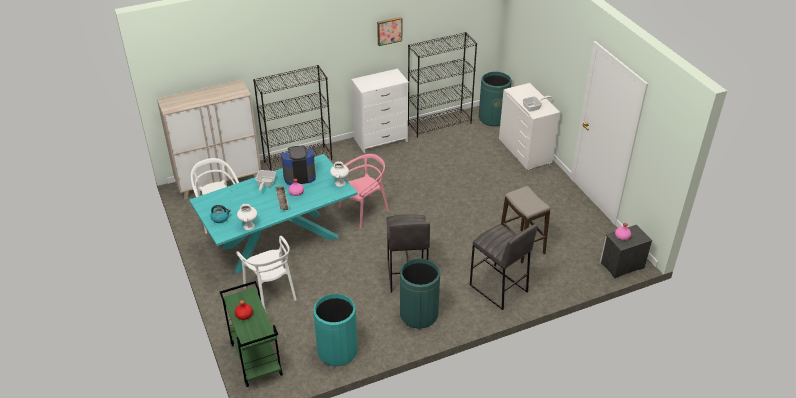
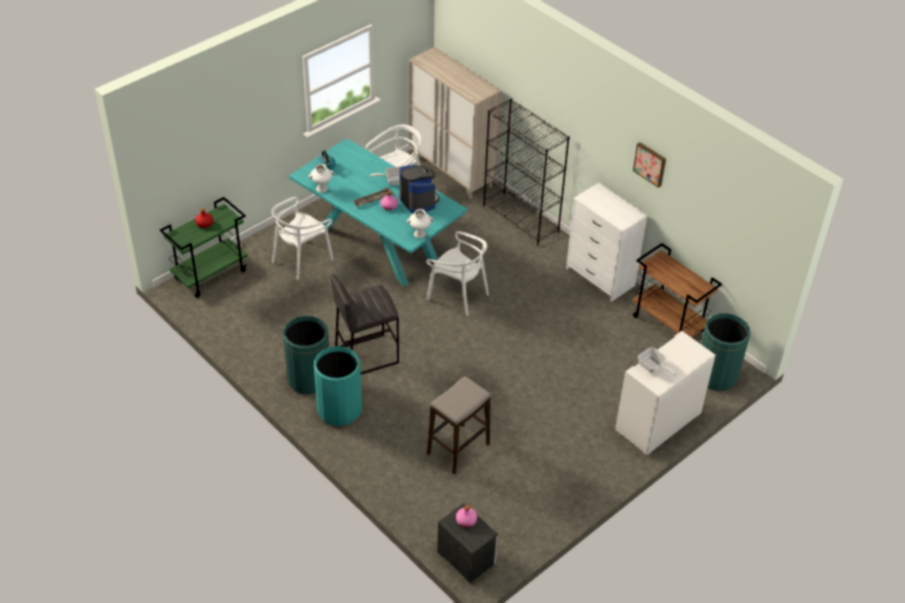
camera: 70 degrees right, 5 degrees up
turquoise trash can [313,294,358,366] -> turquoise trash can moved to [314,346,362,426]
pink chair [338,154,389,229] -> white chair [426,231,489,316]
black bookcase [408,32,477,138] -> brown cart [632,243,722,338]
grey stool [470,224,538,310] -> none

